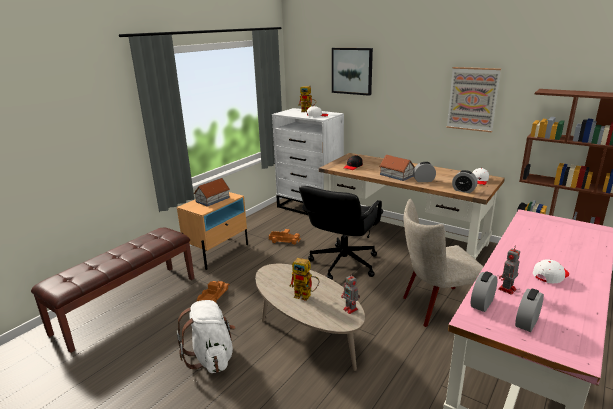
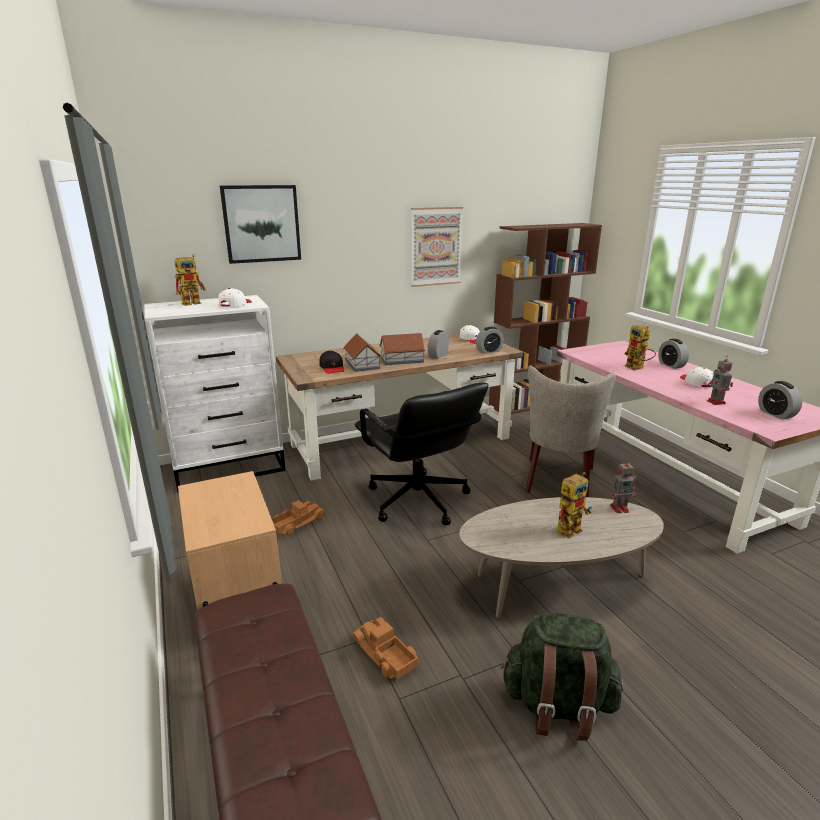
camera: 60 degrees left, 0 degrees up
white backpack [177,300,235,373] -> green backpack [501,613,623,741]
toy house [194,178,230,207] -> toy house moved to [343,333,381,372]
alarm clock [471,272,497,312] -> alarm clock moved to [658,339,689,369]
none -> toy robot [624,325,656,370]

